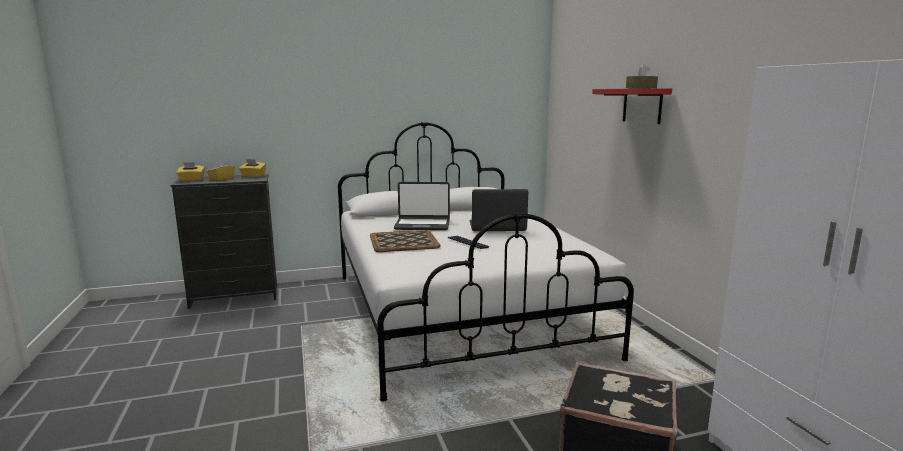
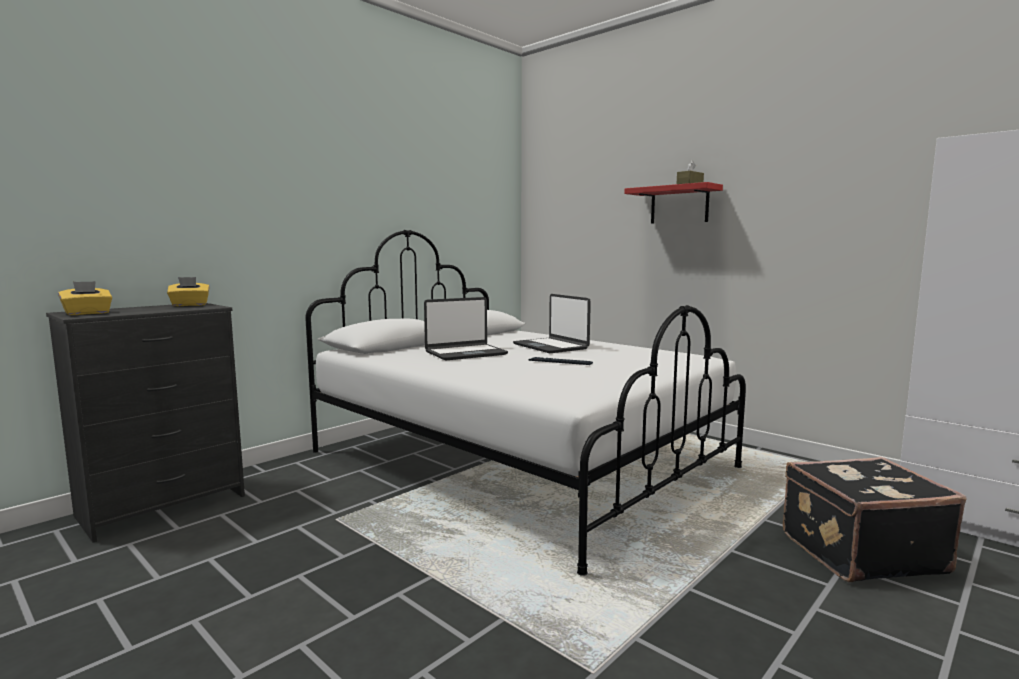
camera: 30 degrees left, 5 degrees down
yellow tissue box [206,160,235,181] -> none
tray [370,230,441,252] -> none
laptop [469,189,528,231] -> laptop turned 90 degrees counterclockwise [513,294,591,353]

